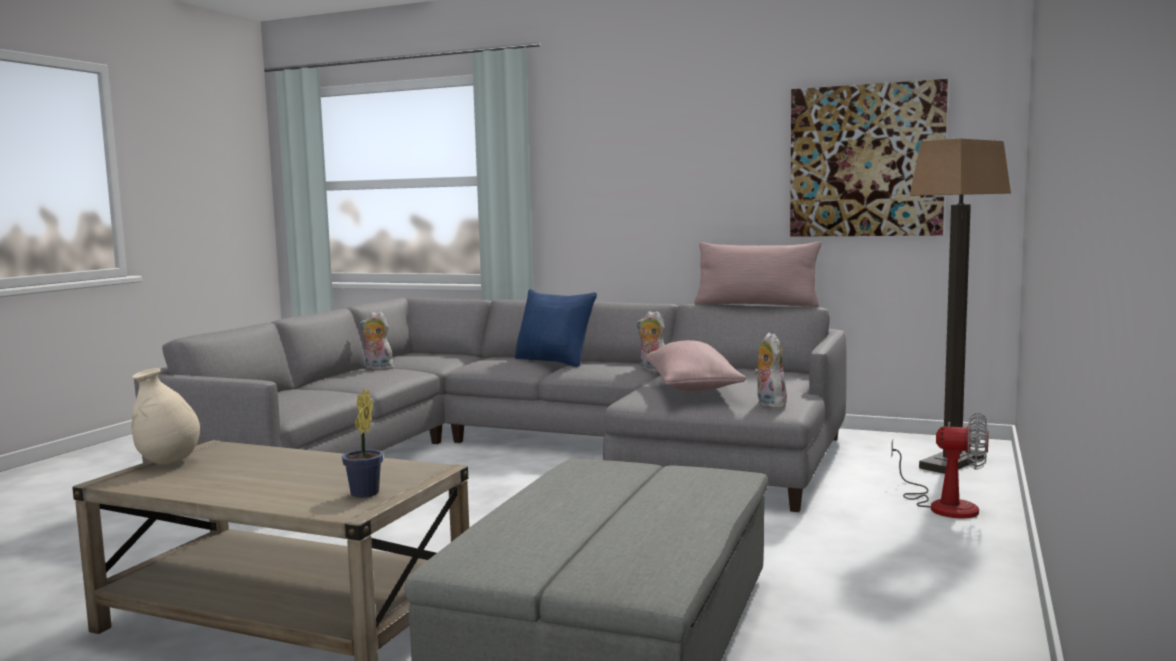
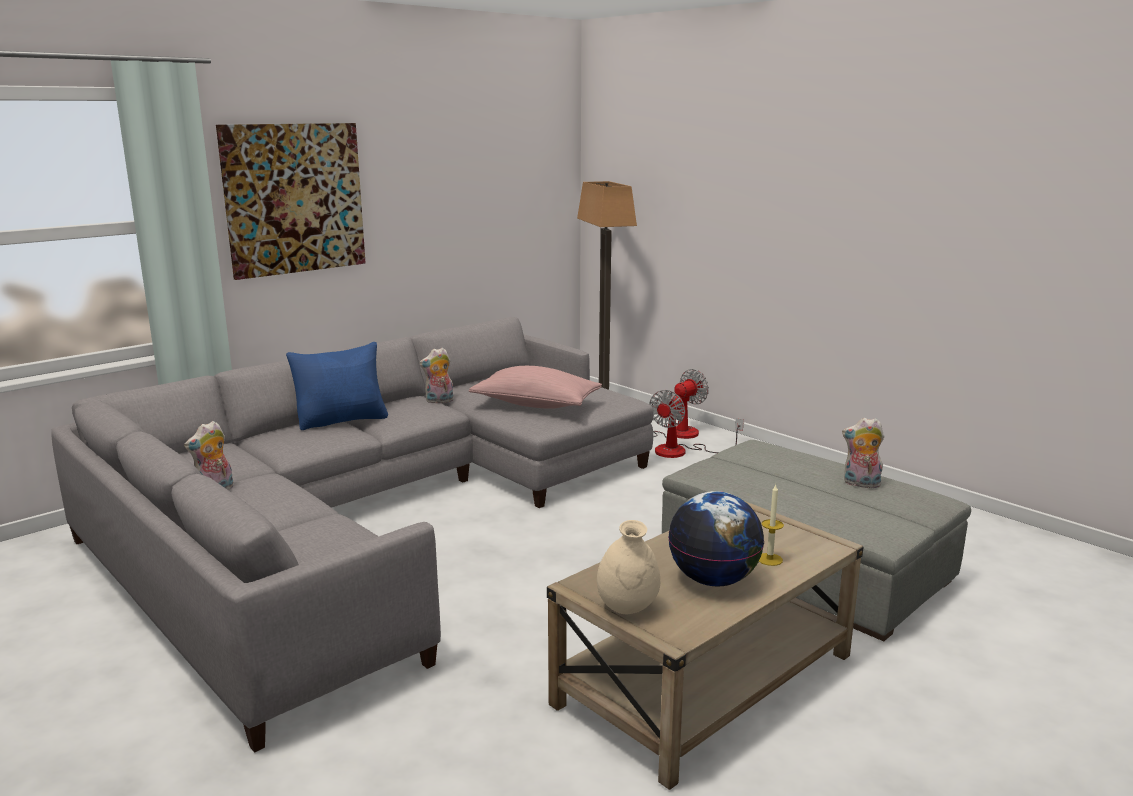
camera: 65 degrees left, 10 degrees up
potted plant [342,389,383,498] -> none
pink pillow [695,242,822,307] -> none
plush toy [754,333,787,408] -> plush toy moved to [842,418,884,488]
picture [790,79,948,237] -> picture moved to [216,123,366,280]
none -> fan [649,390,744,458]
none -> globe [668,491,764,586]
none -> candle [759,485,784,566]

